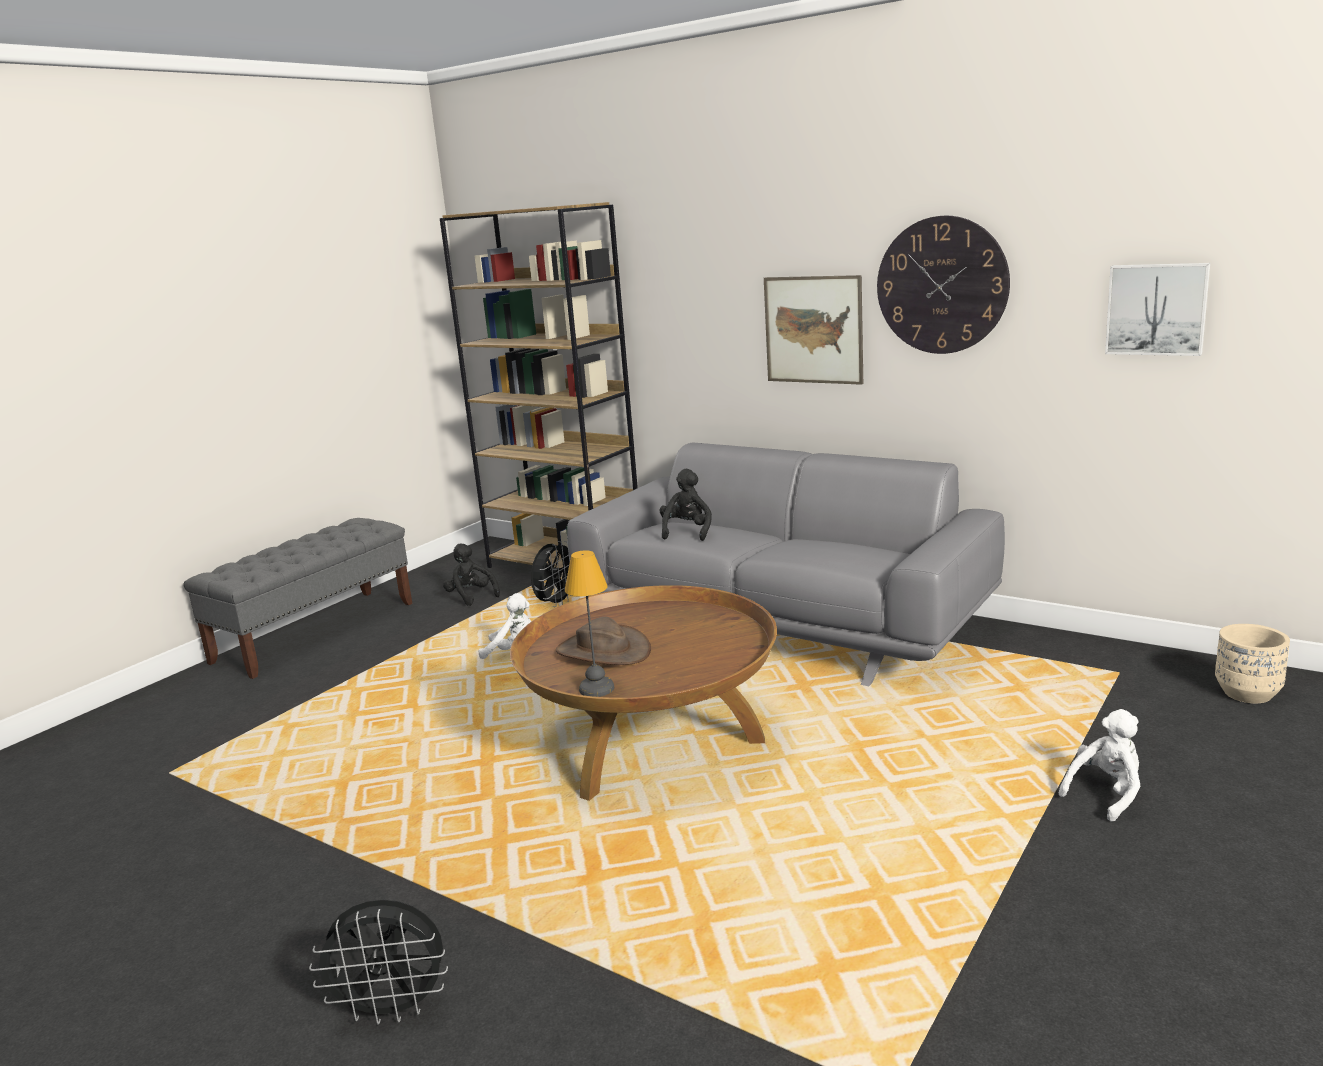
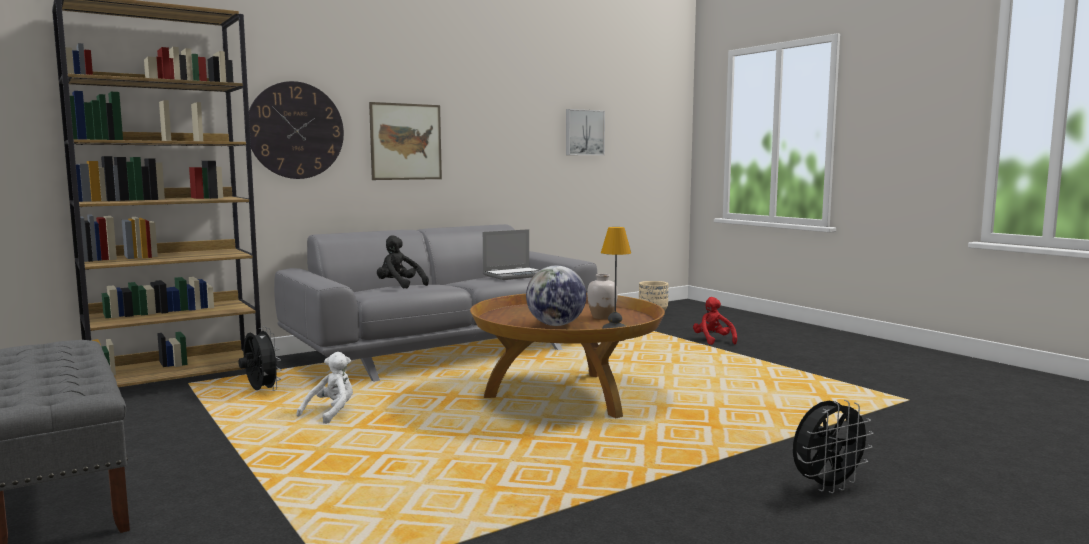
camera: 70 degrees left, 10 degrees down
black fan [309,900,448,1025] -> black fan turned 45 degrees clockwise [793,400,874,493]
black plush toy [443,544,500,606] -> none
brown hat [556,617,651,665] -> globe [526,266,586,326]
wall clock [877,216,1010,354] -> wall clock moved to [249,81,344,179]
white plush toy [1059,709,1141,822] -> red plush toy [693,297,737,345]
none -> laptop [483,229,540,280]
none -> white vase [587,274,618,319]

